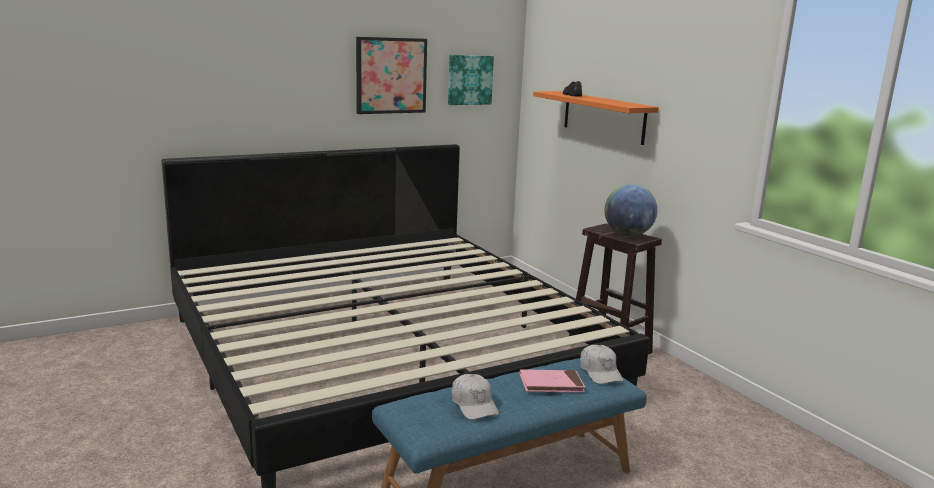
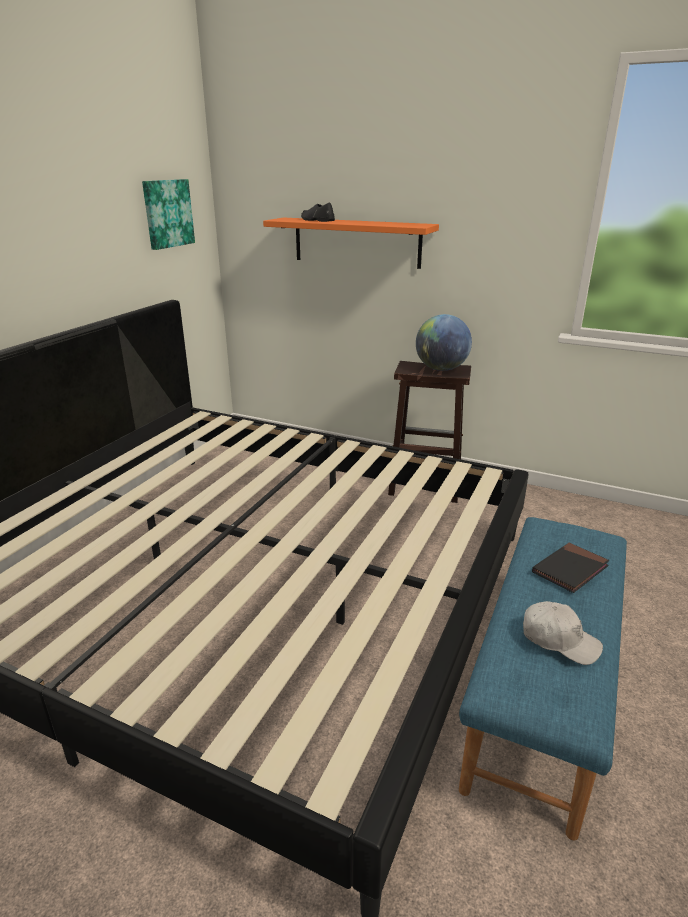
camera: 35 degrees left, 10 degrees up
picture [356,37,427,114] -> none
pink book [520,369,585,393] -> black book [532,543,609,593]
white cap [580,345,624,384] -> none

